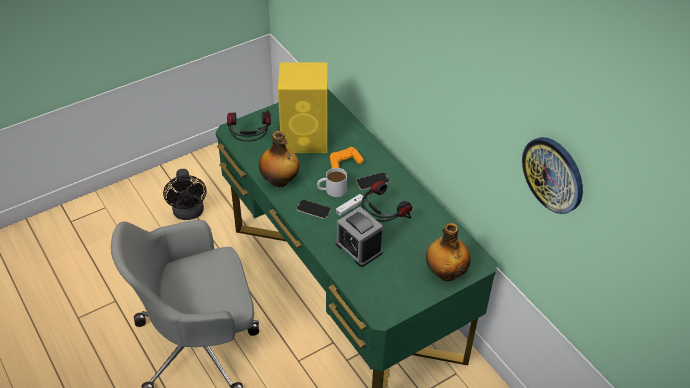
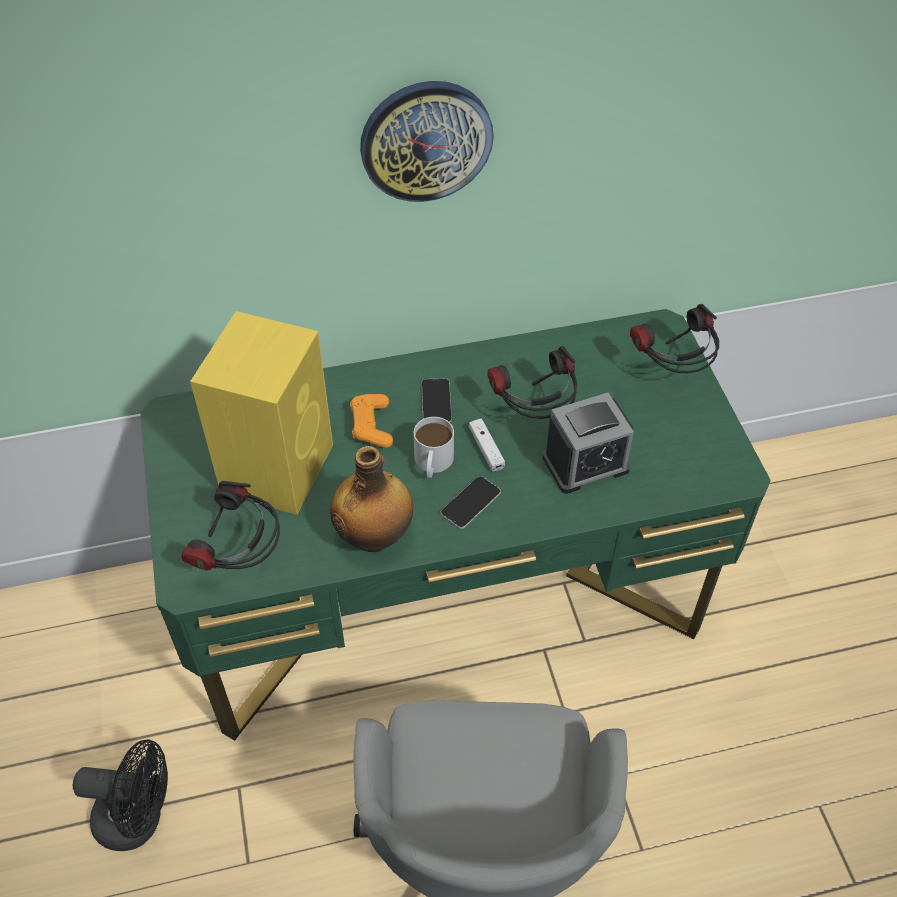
camera: 70 degrees left, 5 degrees up
bottle [426,223,471,282] -> headphones [630,304,719,373]
wall clock [522,137,583,214] -> wall clock moved to [360,81,494,202]

